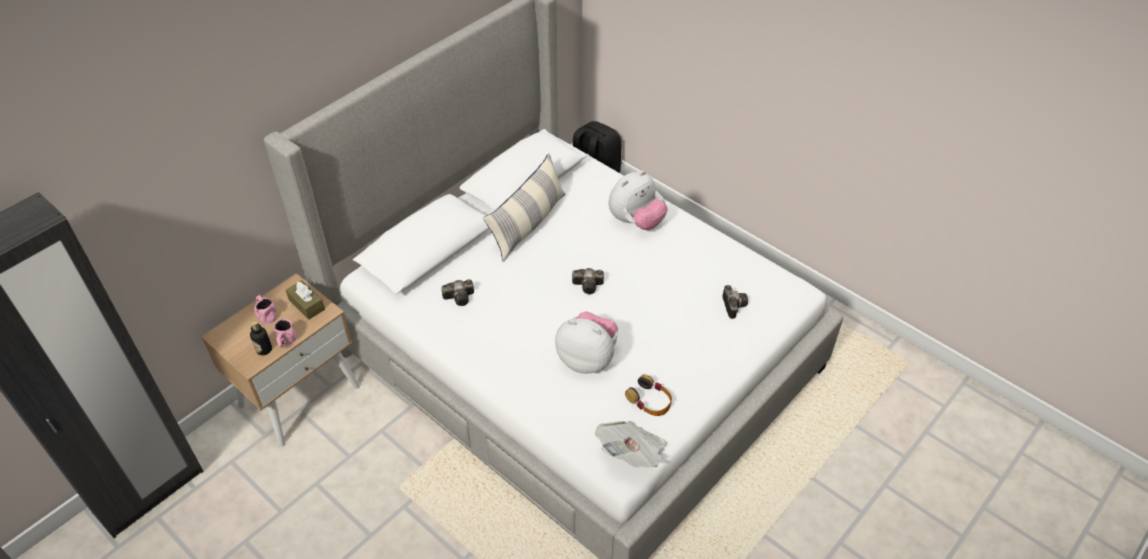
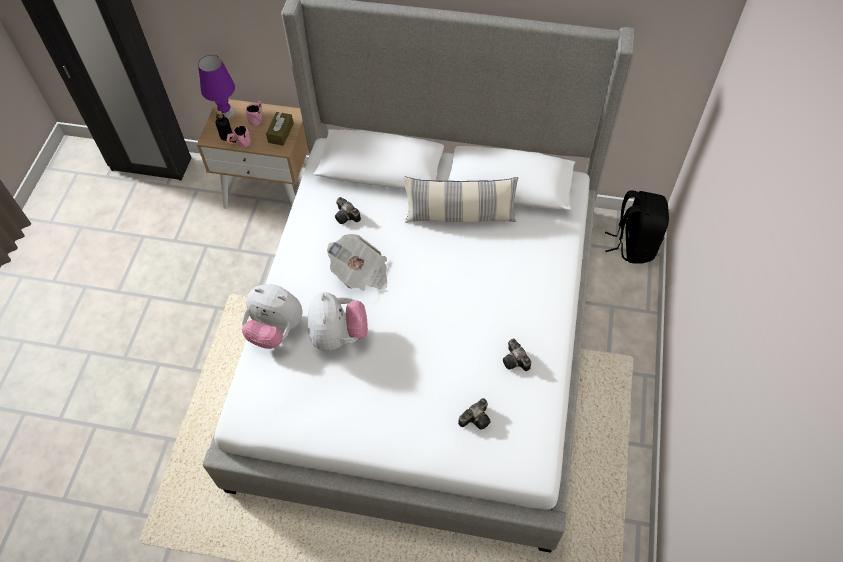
camera: 60 degrees right, 10 degrees up
camera [572,268,604,294] -> camera moved to [503,338,531,371]
newspaper [595,421,667,468] -> newspaper moved to [327,234,387,291]
plush toy [609,170,668,230] -> plush toy moved to [242,284,302,349]
headphones [625,374,672,416] -> none
none -> purple table lamp [198,55,235,119]

